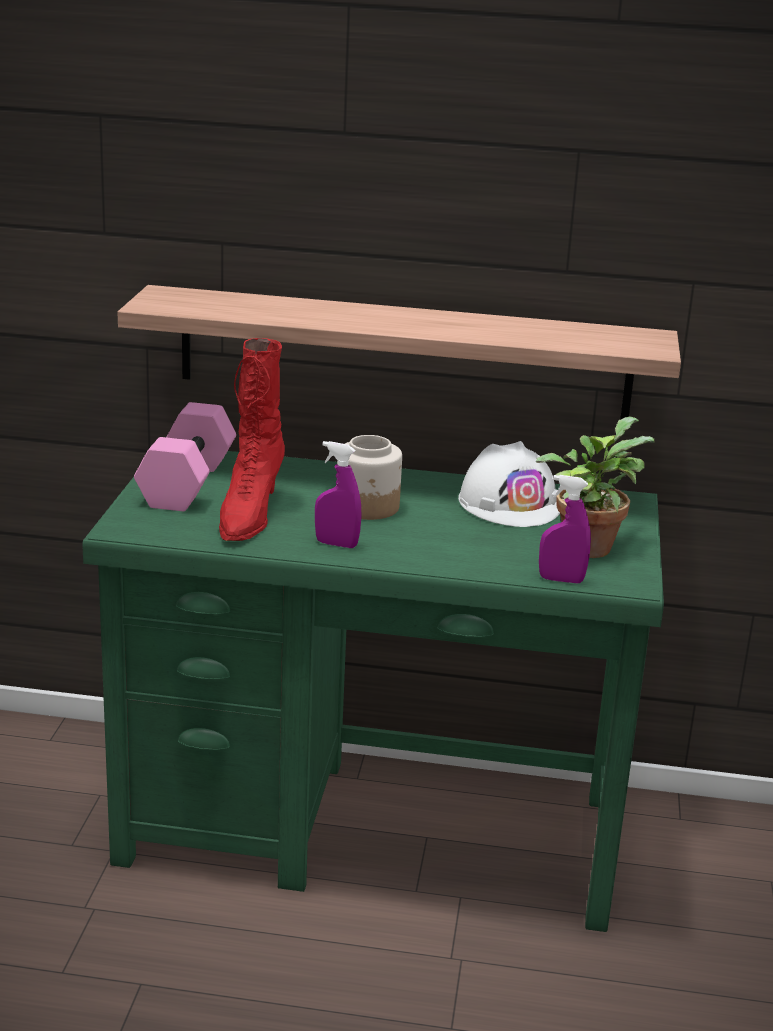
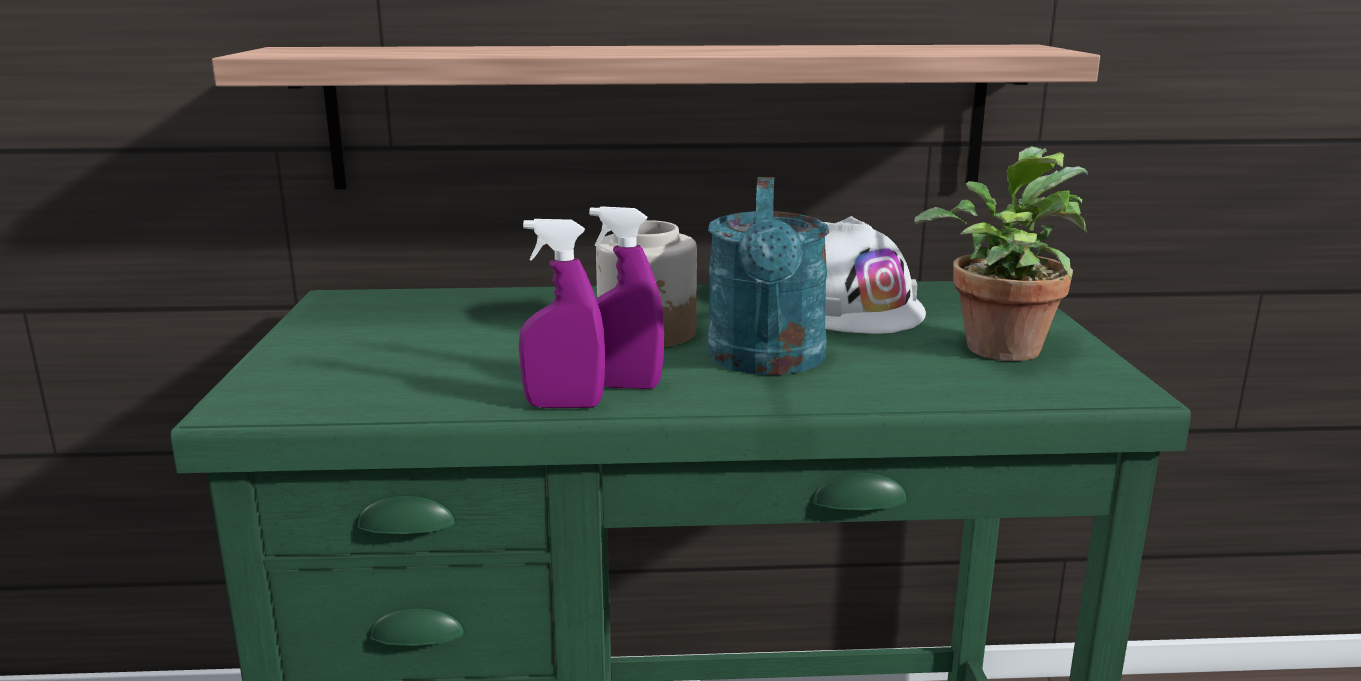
camera: 10 degrees left, 5 degrees down
pink dumbbell [134,402,236,511] -> none
red boot [219,338,285,541] -> none
purple spray bottle [539,475,591,583] -> purple spray bottle moved to [519,219,605,408]
none -> turquoise watering can [707,177,829,375]

